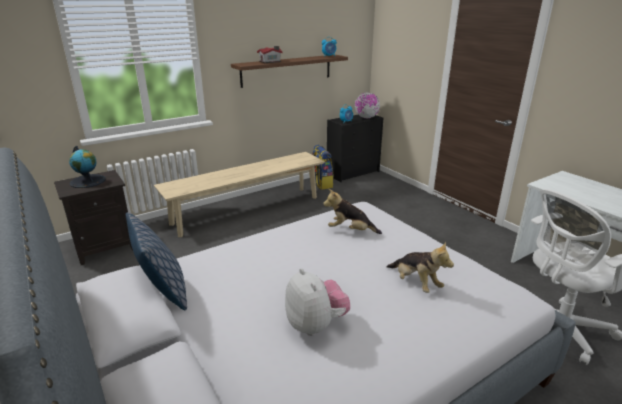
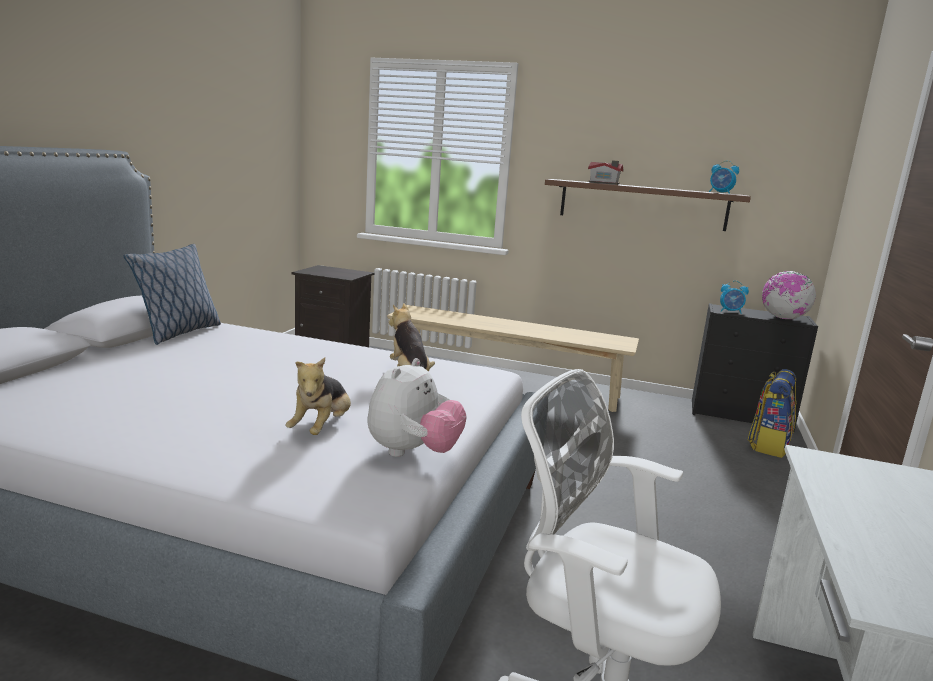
camera: 50 degrees right, 10 degrees down
globe [69,146,106,188] -> none
plush toy [285,268,350,336] -> plush toy moved to [368,358,467,457]
backpack [312,145,334,190] -> backpack moved to [748,369,797,458]

